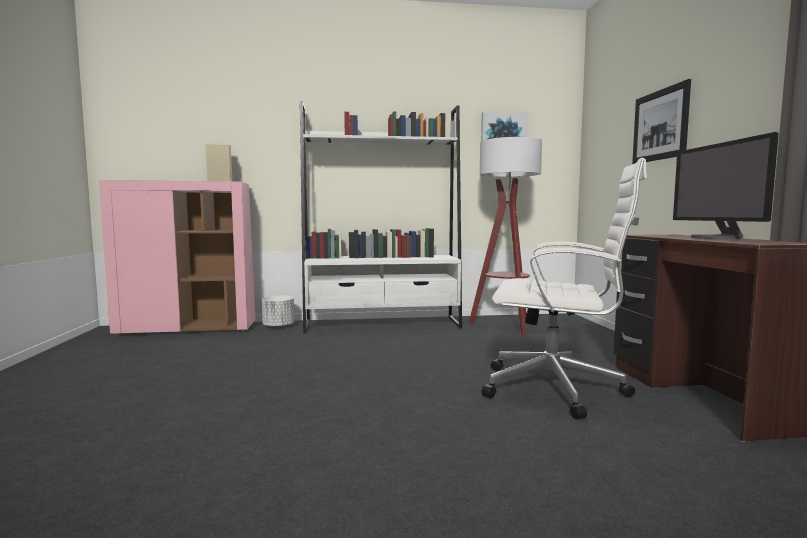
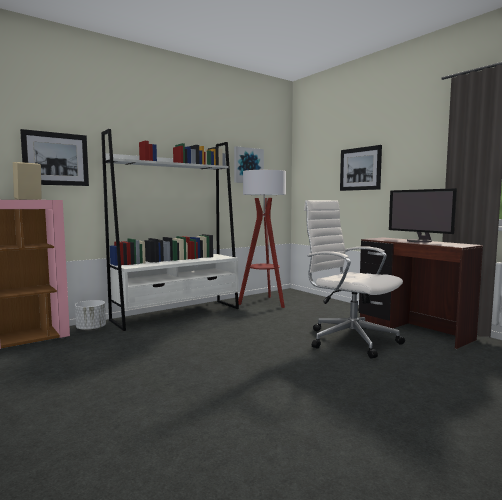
camera: 30 degrees left, 0 degrees up
white office chair [482,158,647,419] -> white office chair turned 120 degrees counterclockwise [304,200,405,359]
none -> picture [20,129,89,186]

